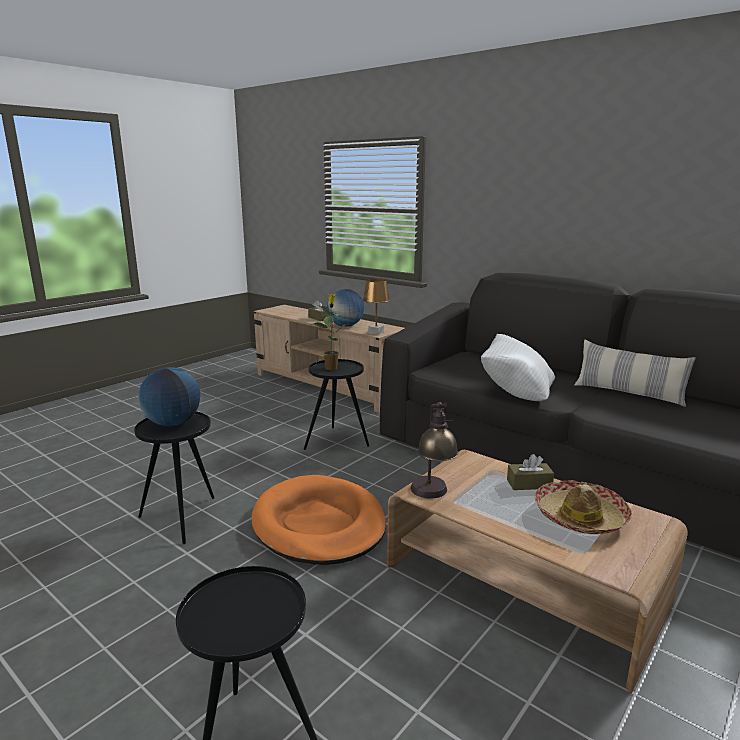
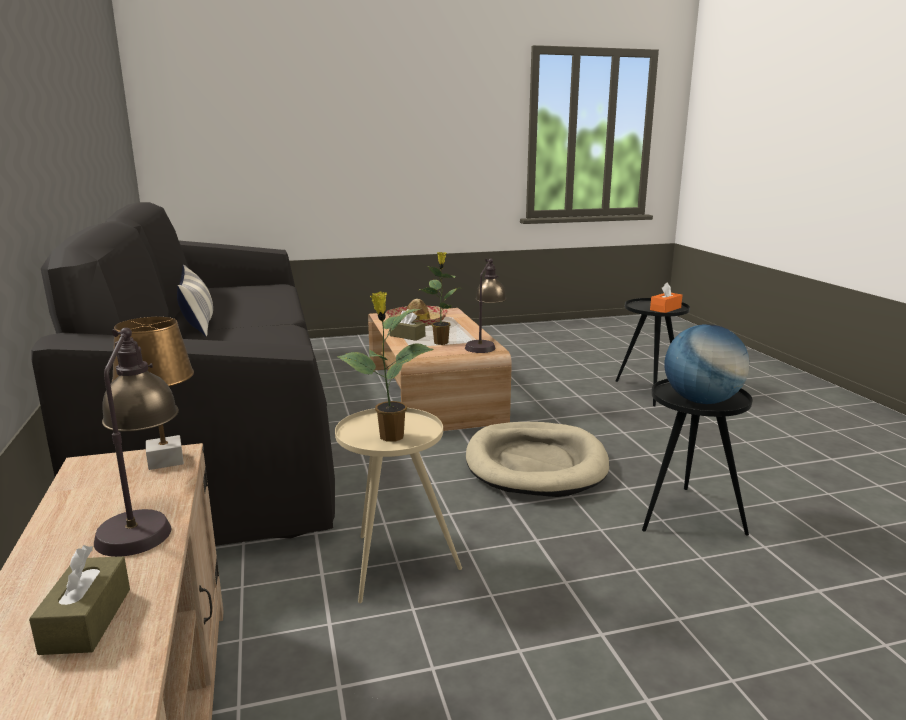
camera: 145 degrees left, 0 degrees up
orange dog bed [251,475,386,565] -> beige dog bed [466,422,609,497]
black side table [304,359,369,450] -> beige side table [335,408,462,603]
globe [327,289,364,327] -> table lamp [94,328,179,557]
white pillow [481,334,555,401] -> none
none -> potted plant [419,252,461,345]
none -> orange tissue box [650,282,682,313]

